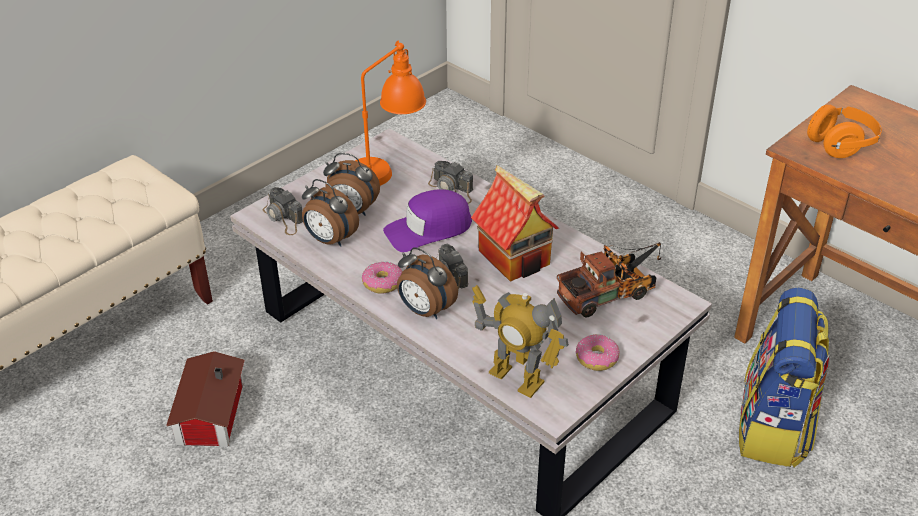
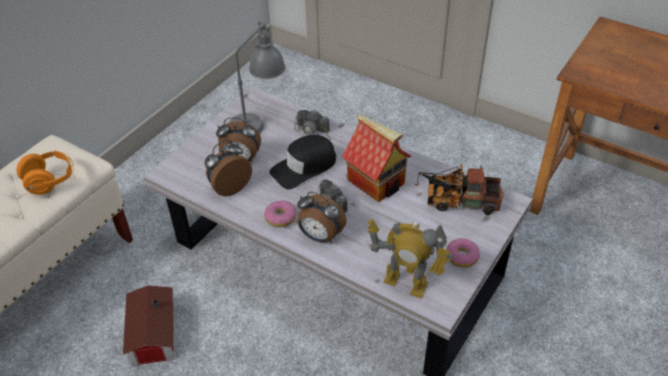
camera: 10 degrees left, 5 degrees up
camera [263,187,303,235] -> none
alarm clock [302,179,359,247] -> alarm clock turned 120 degrees clockwise [205,140,252,196]
orange table lamp [355,41,426,186] -> grey table lamp [229,21,286,133]
purple cap [383,189,472,252] -> black cap [269,135,336,190]
toy truck [557,242,661,318] -> toy truck turned 135 degrees counterclockwise [415,164,504,215]
backpack [739,287,830,467] -> none
orange headphones [807,105,882,158] -> orange headphones moved to [17,151,74,195]

